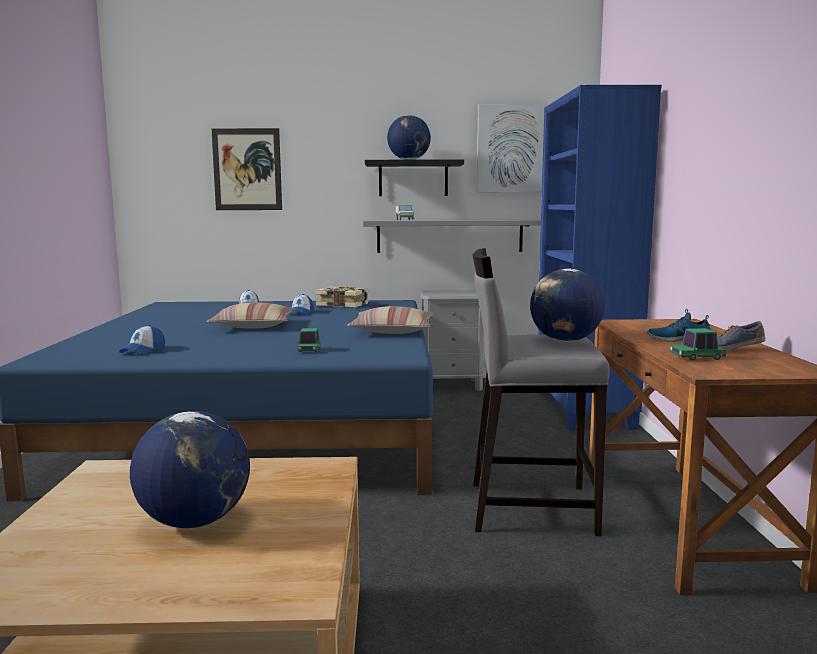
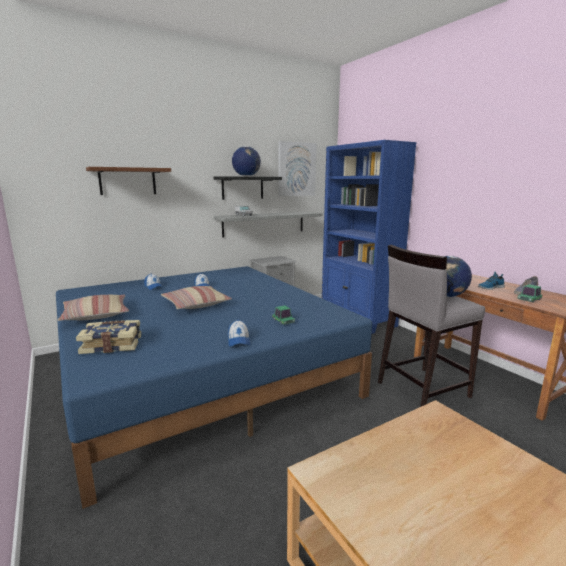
camera: 30 degrees left, 5 degrees up
cap [119,325,165,355] -> cap moved to [228,320,250,347]
globe [130,411,250,528] -> none
picture [211,128,282,210] -> brown shelf [86,167,171,195]
book [316,286,369,308] -> book moved to [76,320,141,354]
pillow [347,306,433,334] -> pillow moved to [58,295,129,321]

